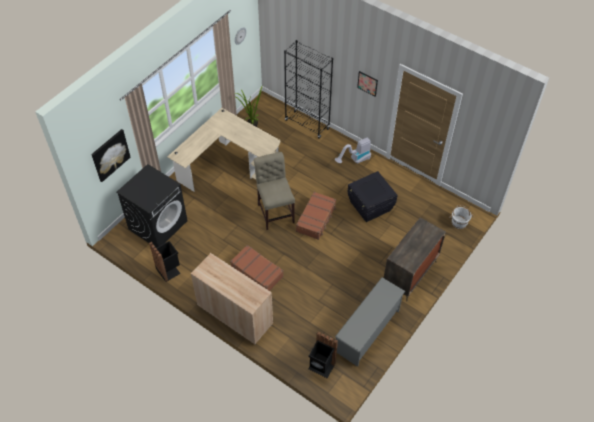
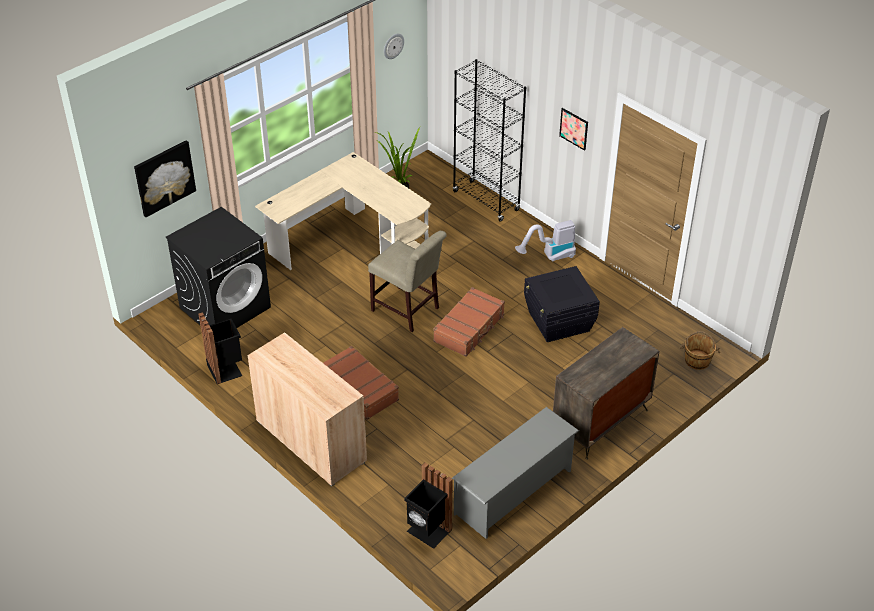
camera: 10 degrees right, 10 degrees down
beige chair [254,152,295,230] -> beige chair turned 135 degrees clockwise [368,231,447,332]
white bucket [449,205,474,229] -> brown bucket [679,331,720,370]

